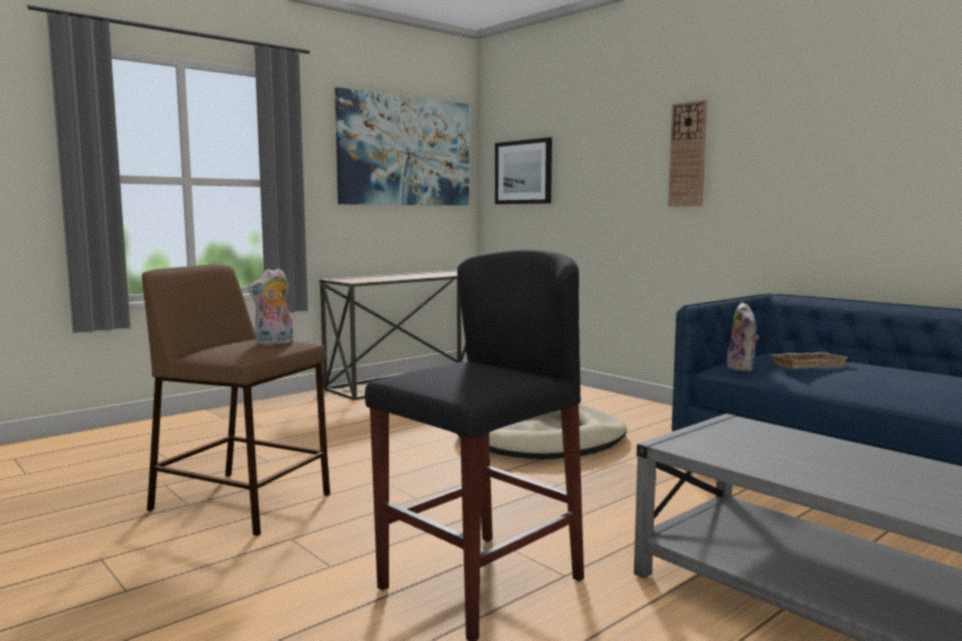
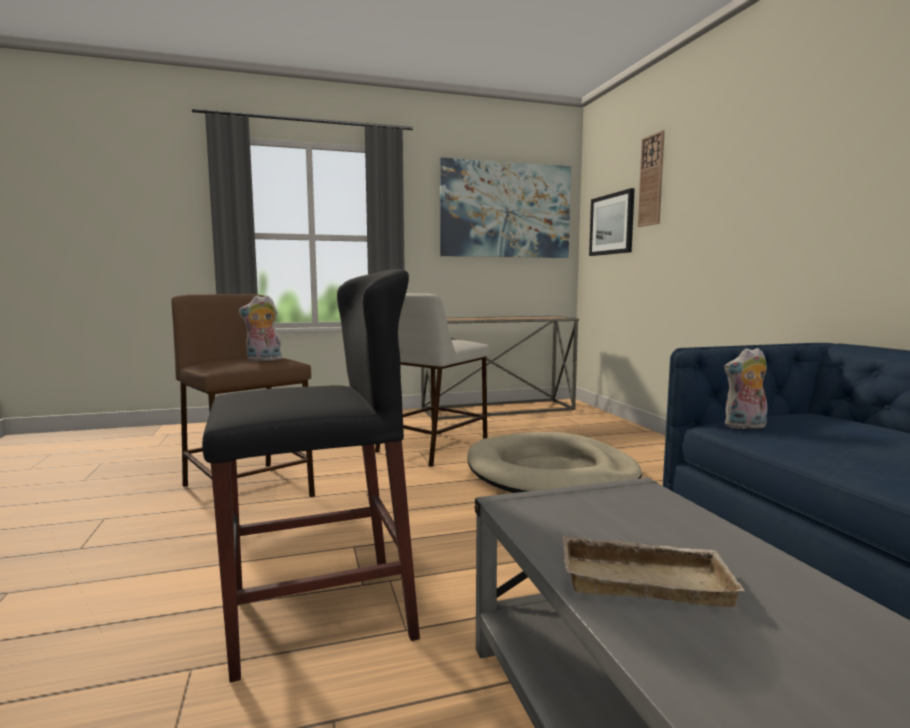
camera: 25 degrees right, 0 degrees up
wall clock [668,100,707,207] -> wall clock moved to [638,130,665,227]
plush toy [727,302,759,371] -> plush toy turned 60 degrees clockwise [724,348,768,429]
beige tray [770,352,849,369] -> beige tray moved to [562,536,745,607]
none -> beige stool [375,293,490,467]

